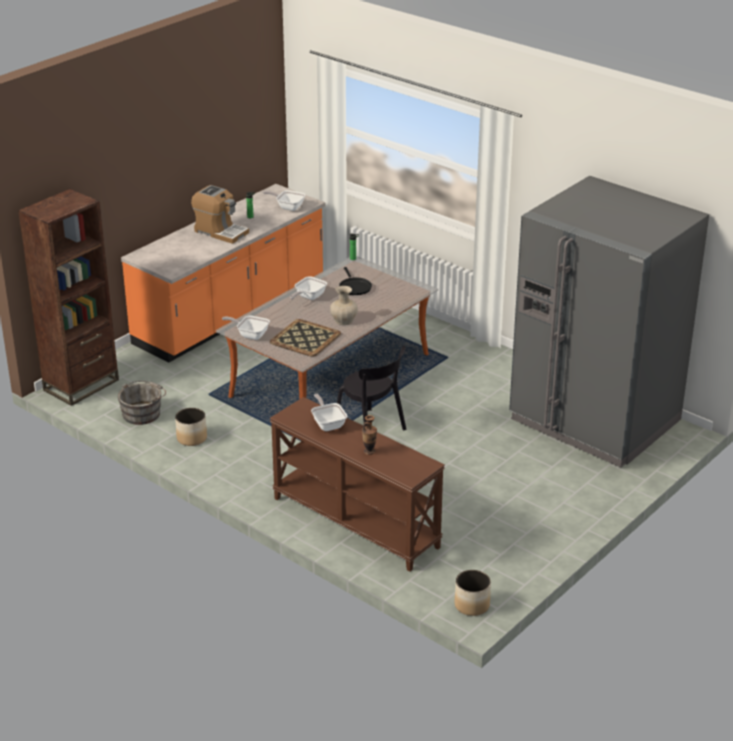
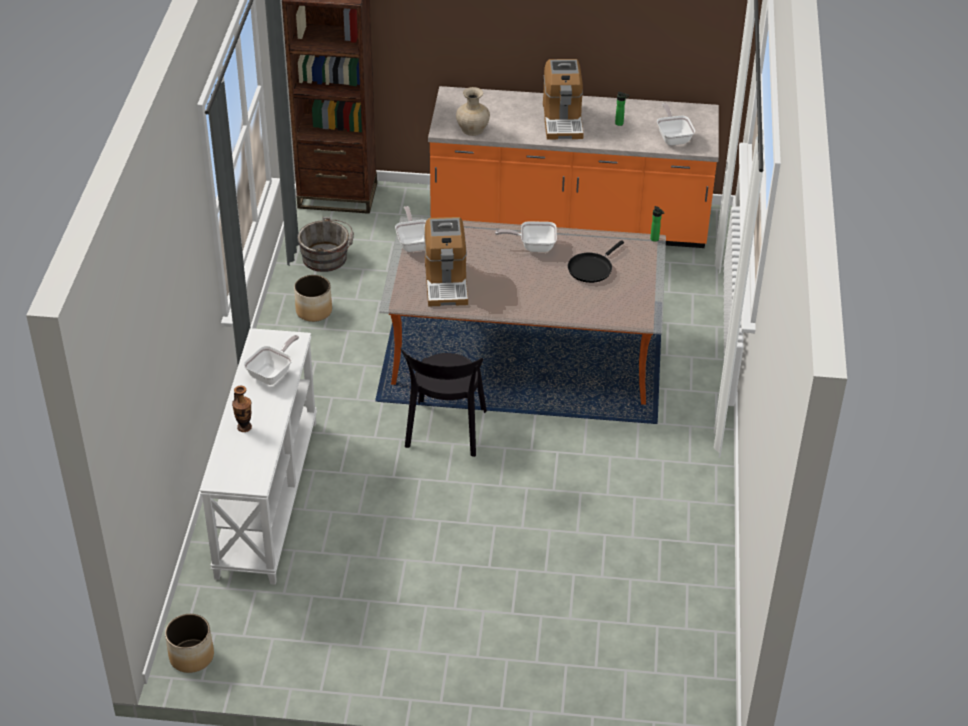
camera: 55 degrees right, 10 degrees up
tray [270,319,341,357] -> coffee machine [424,217,468,307]
brown console table [270,397,445,572] -> white console table [199,328,317,585]
beige vase [330,286,358,325] -> beige vase moved to [456,87,490,136]
grey fridge [509,176,709,467] -> none

